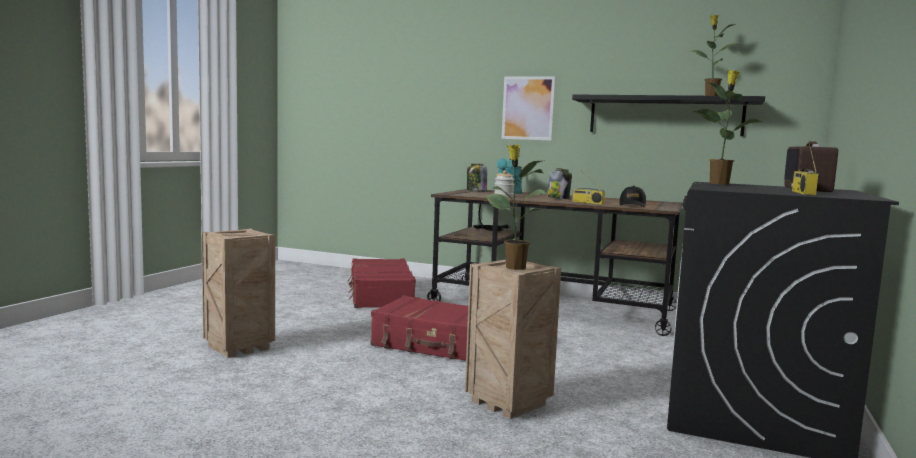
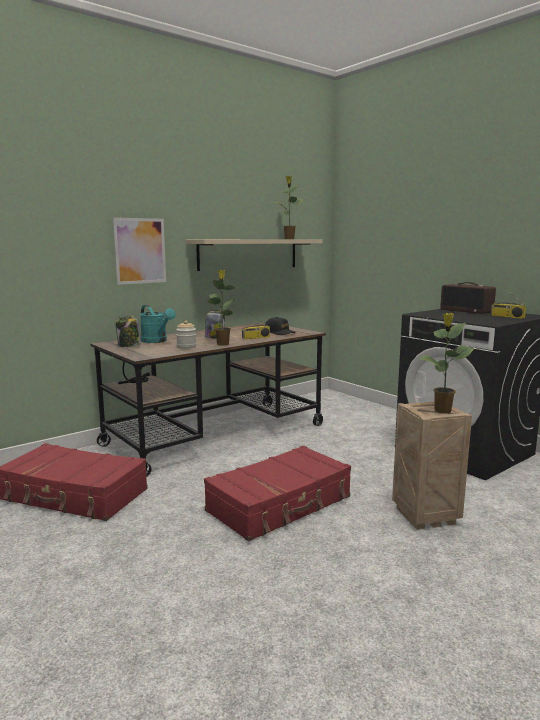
camera: 60 degrees left, 5 degrees up
crate [201,228,275,358] -> none
black shelf [572,94,765,136] -> beige shelf [186,239,323,271]
potted plant [693,70,763,185] -> potted plant moved to [207,270,237,346]

